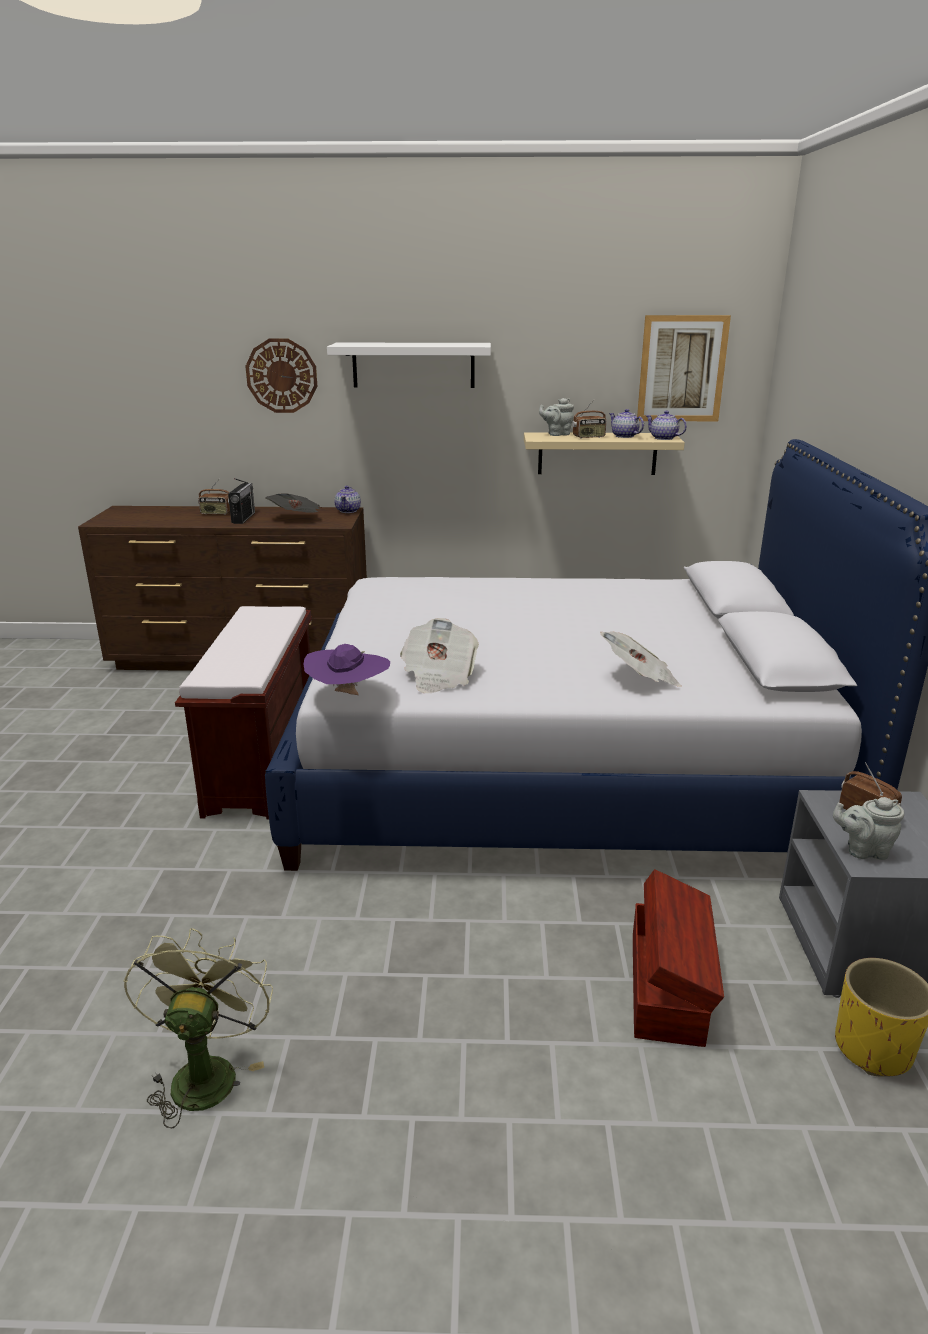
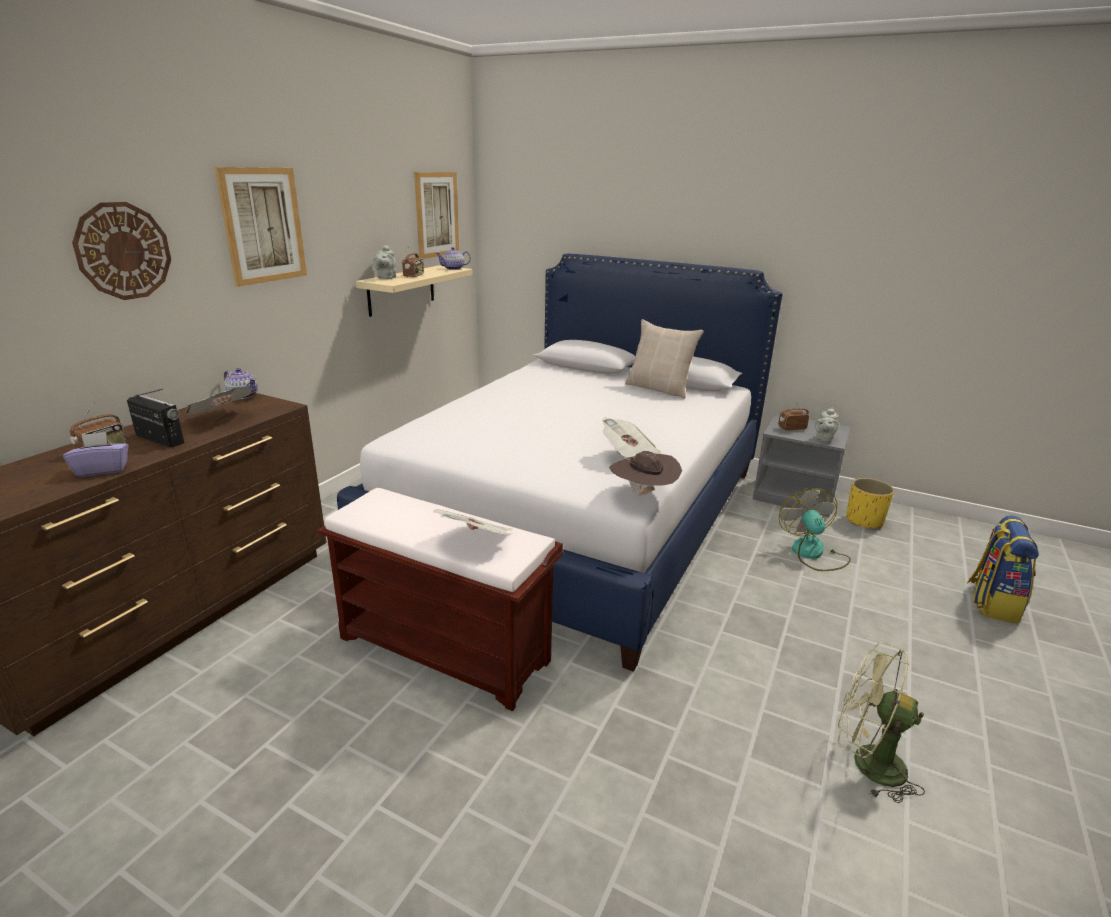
camera: 65 degrees left, 0 degrees up
purple hat [303,644,390,695] -> brown hat [609,451,682,496]
white shelf [327,343,491,388] -> picture [215,167,307,287]
newspaper [600,631,682,687] -> newspaper moved to [433,509,513,535]
teapot [609,409,644,438] -> none
brown storage box [633,869,724,1047] -> fan [779,488,851,571]
none -> purple tissue box [63,432,129,477]
none -> beige pillow [625,319,704,399]
none -> backpack [967,515,1039,624]

